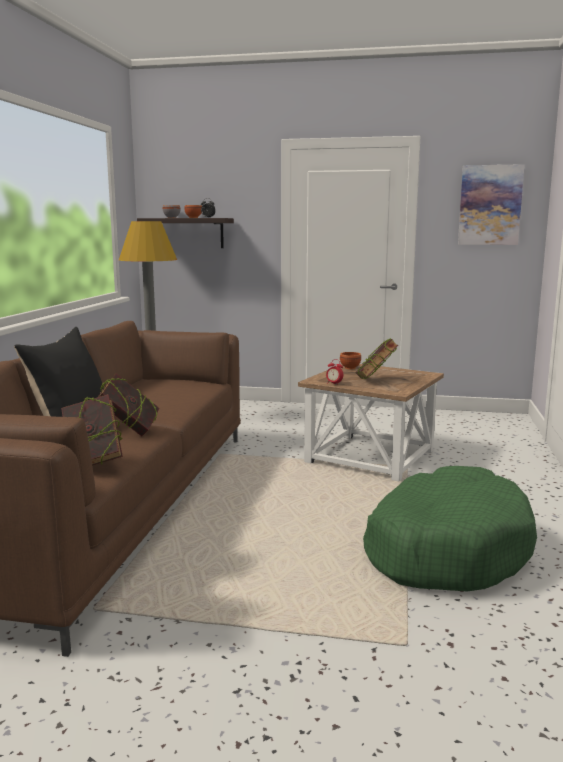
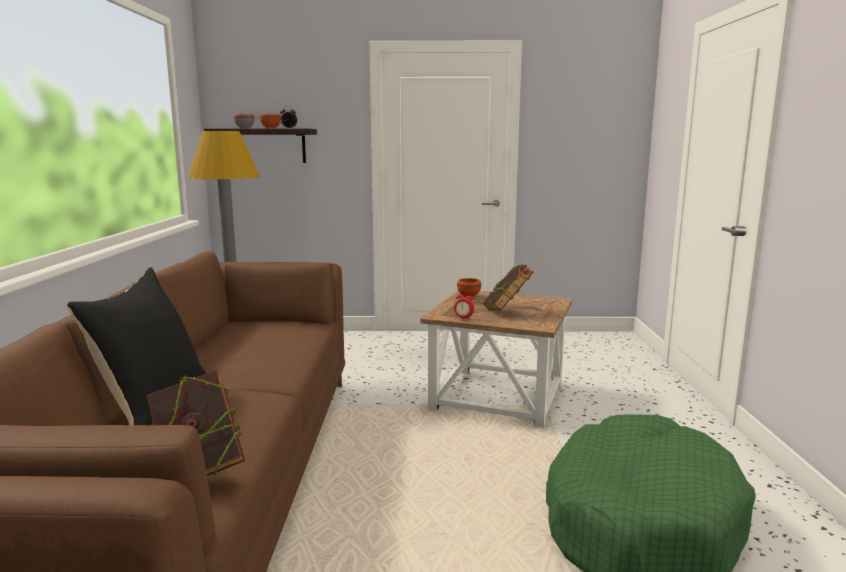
camera: 10 degrees left, 0 degrees up
book [98,373,159,436] -> none
picture [458,164,525,245] -> none

